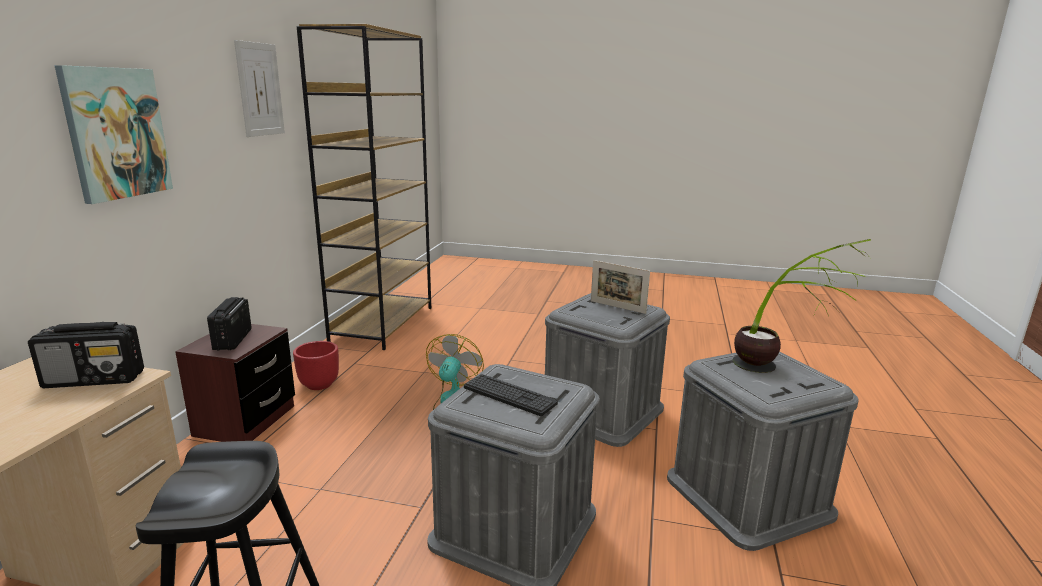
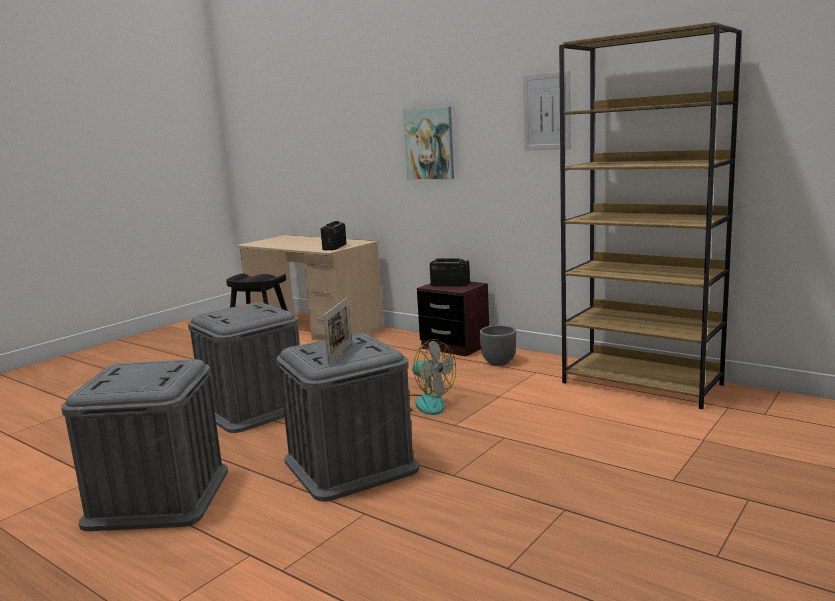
camera: 115 degrees right, 5 degrees down
red planter [293,341,339,390] -> grey planter [480,325,516,366]
keyboard [464,374,558,416] -> none
picture frame [591,260,650,314] -> picture frame turned 135 degrees clockwise [323,297,352,365]
potted plant [733,239,871,373] -> none

